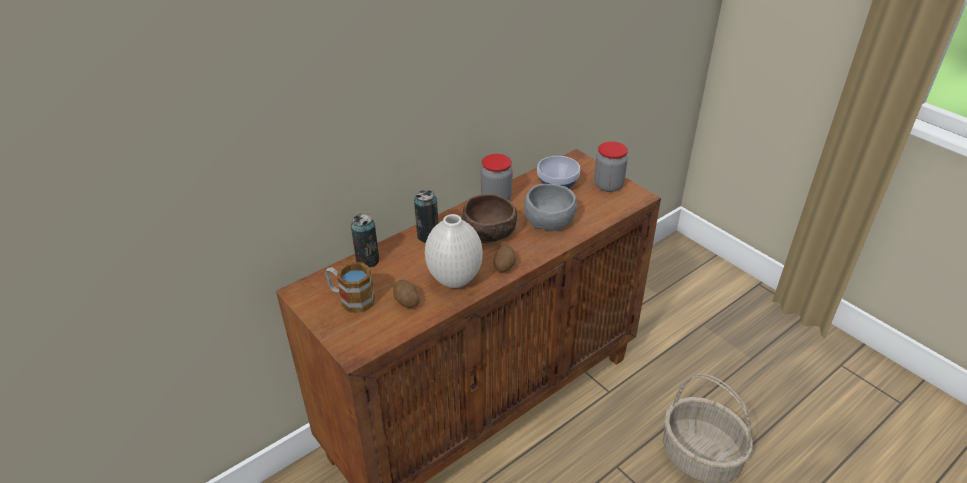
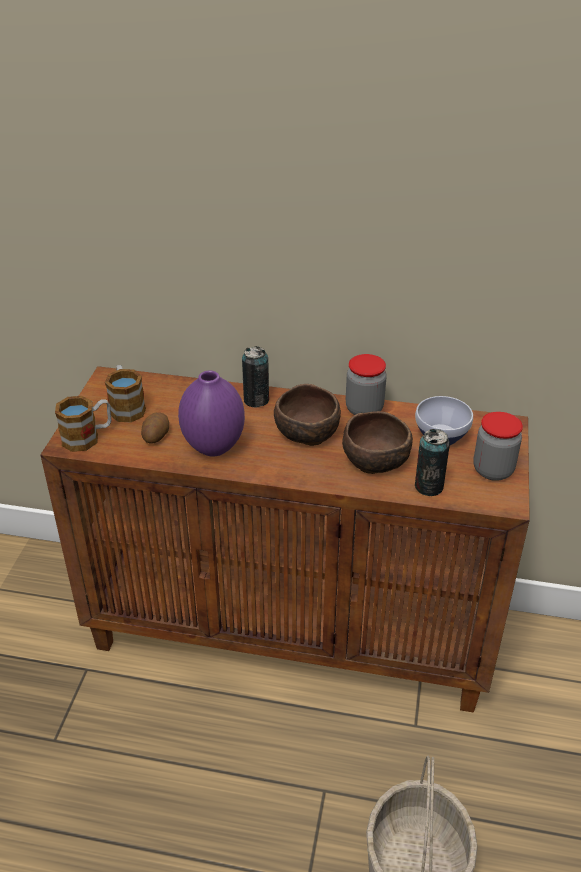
camera: 50 degrees right, 0 degrees up
can [351,214,379,268] -> can moved to [415,429,450,496]
white vase [425,214,483,288] -> purple vase [178,371,245,457]
potato [494,246,516,272] -> none
grey bowl [524,184,577,231] -> brown bowl [342,411,413,474]
none -> mug [55,396,111,452]

